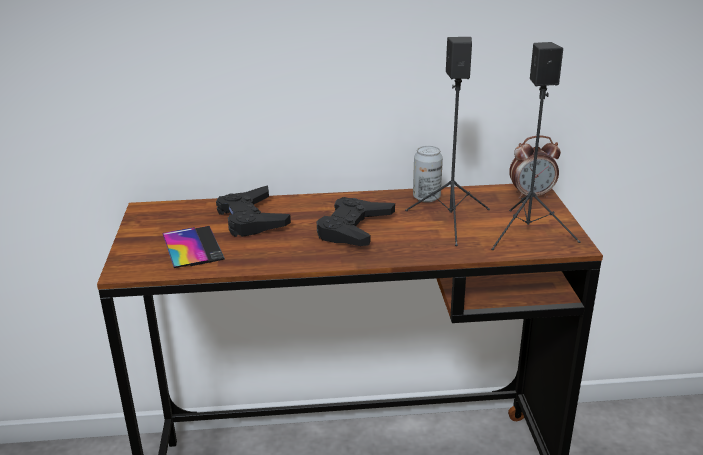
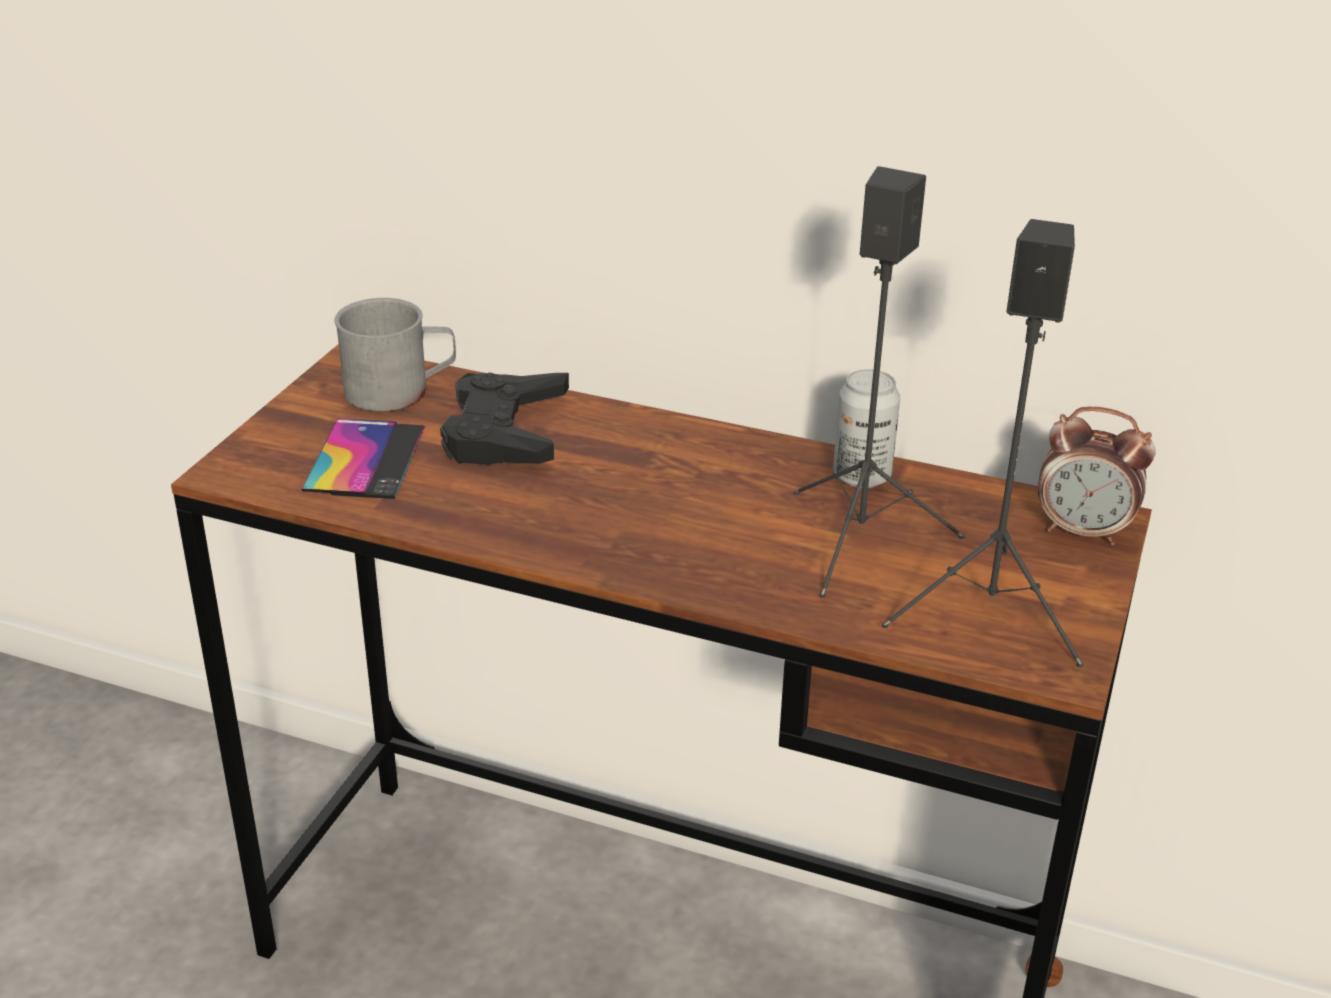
camera: 25 degrees right, 5 degrees up
black game controller [317,197,395,246] -> none
none -> grey mug [335,298,456,412]

